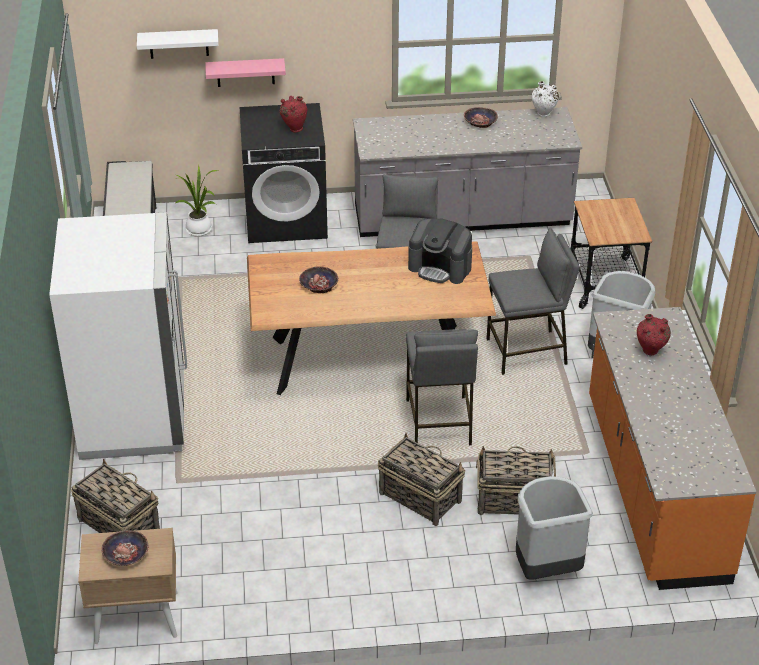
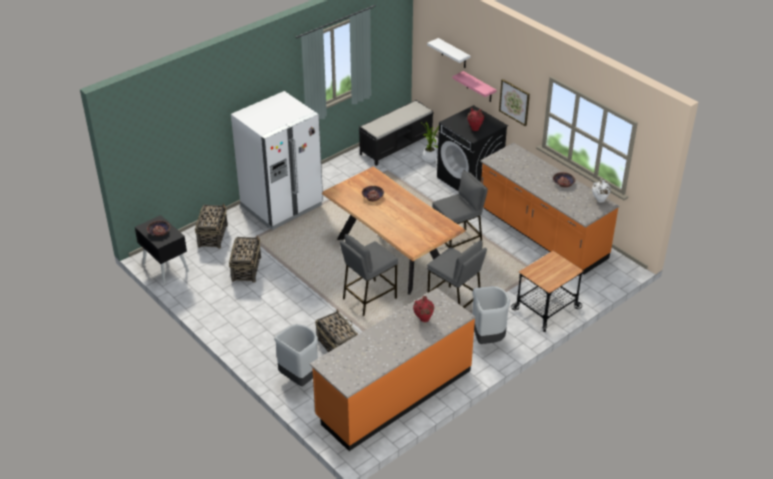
camera: 55 degrees right, 0 degrees up
beige nightstand [78,528,178,644] -> black nightstand [135,215,189,284]
grey counter [353,107,582,237] -> orange counter [480,143,619,275]
basket [378,433,465,526] -> basket moved to [229,235,261,283]
coffee machine [408,218,472,284] -> none
none -> picture [499,79,530,126]

